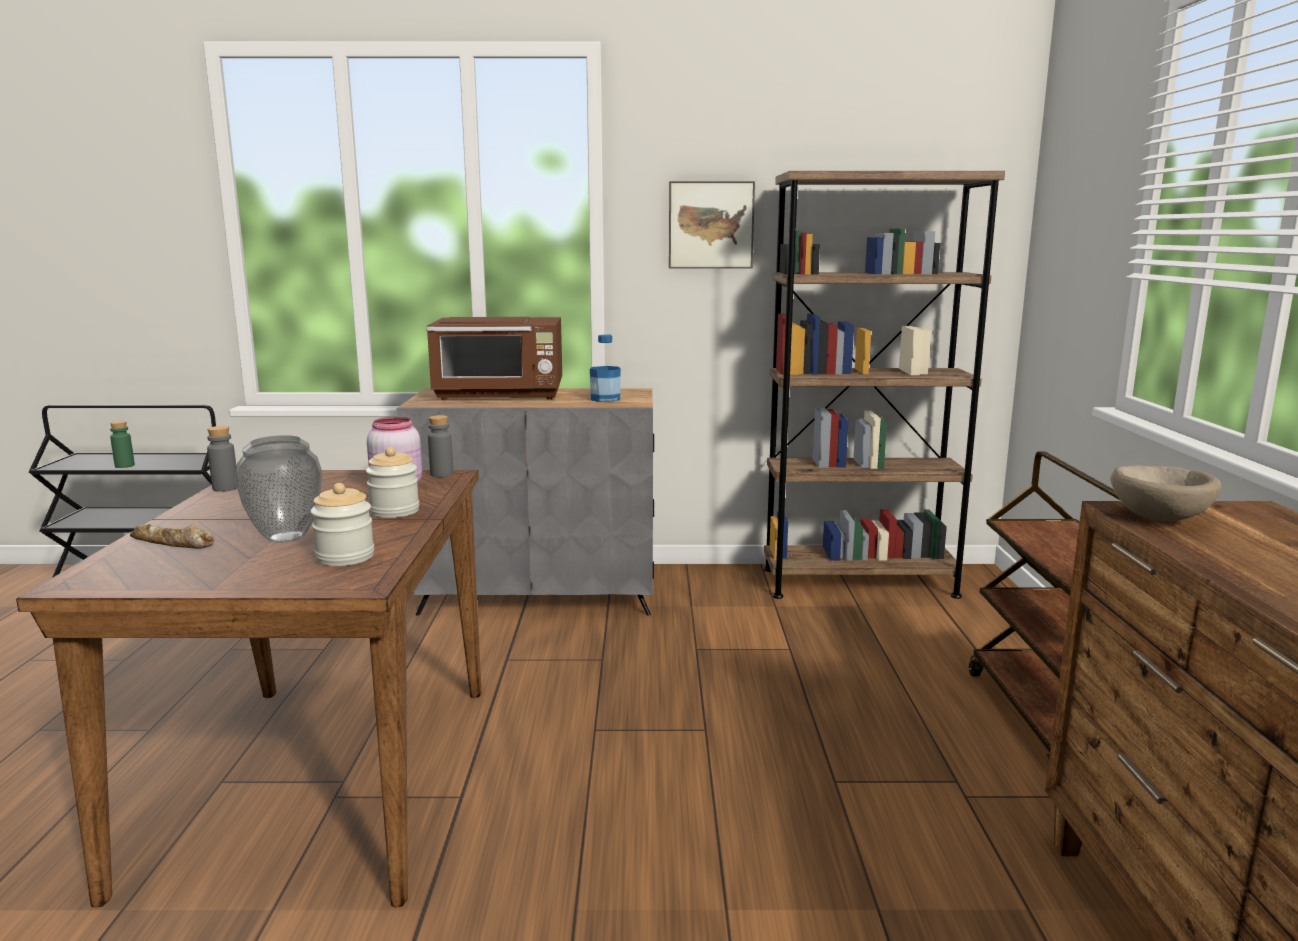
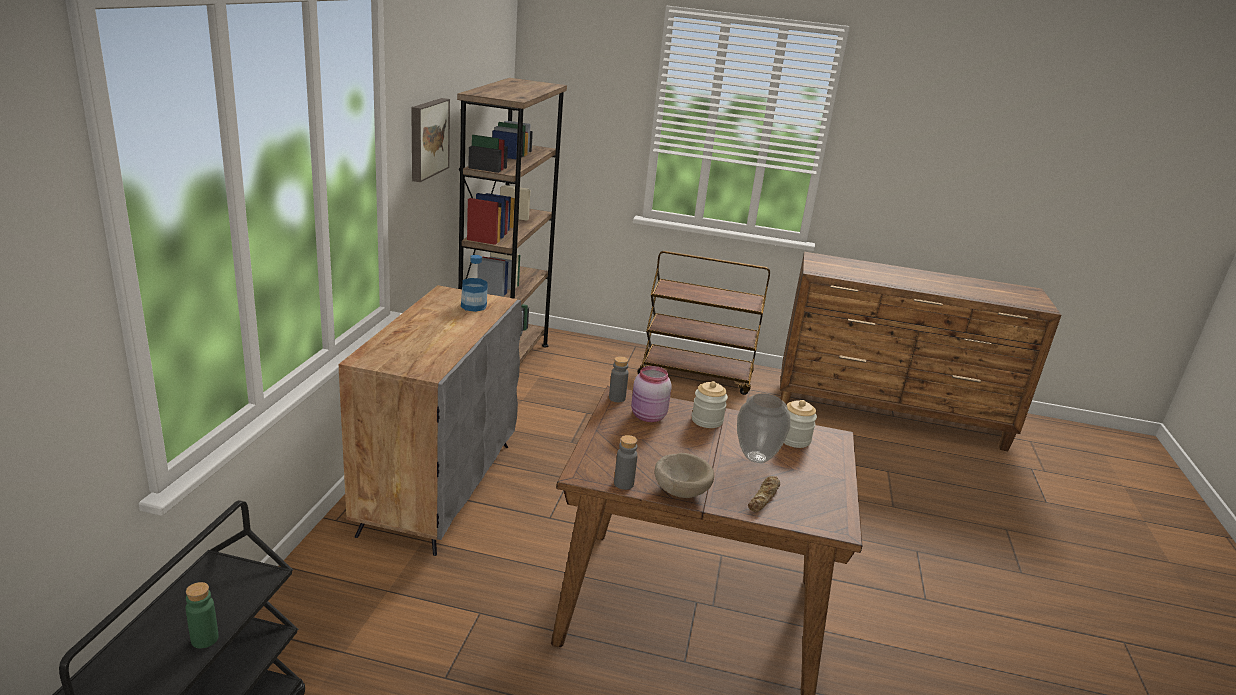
camera: 80 degrees left, 10 degrees up
brown microwave [426,317,562,400] -> none
beige bowl [1110,465,1222,522] -> beige bowl moved to [654,453,714,498]

